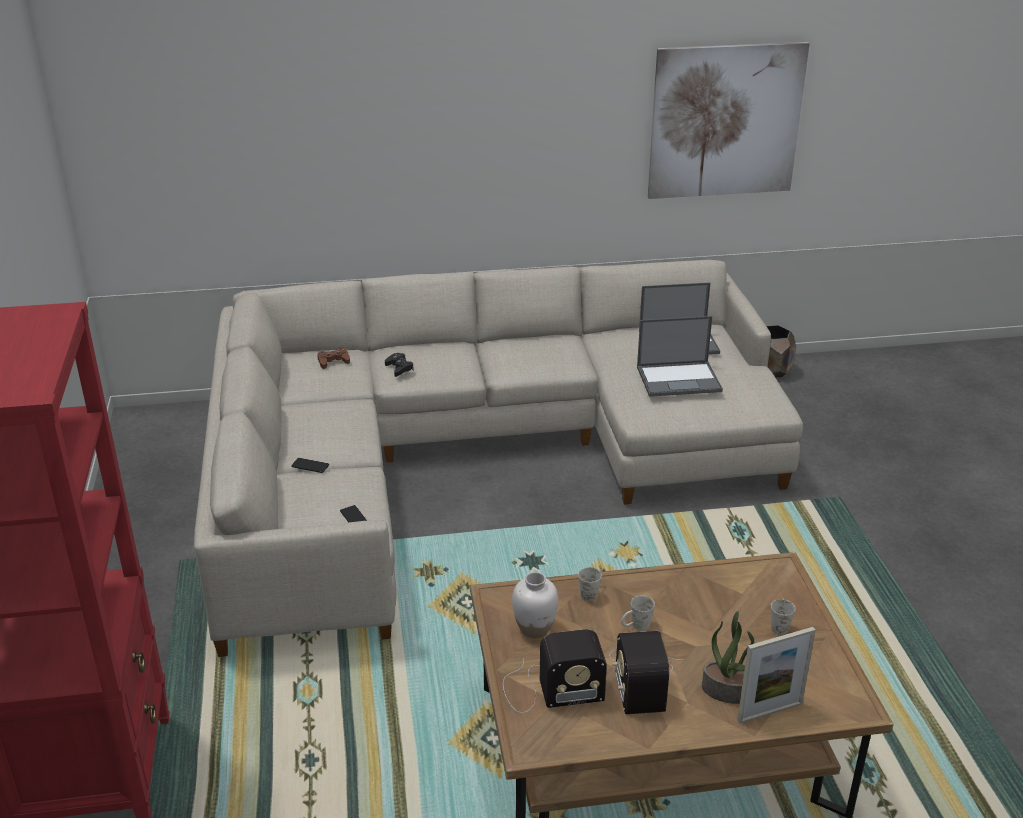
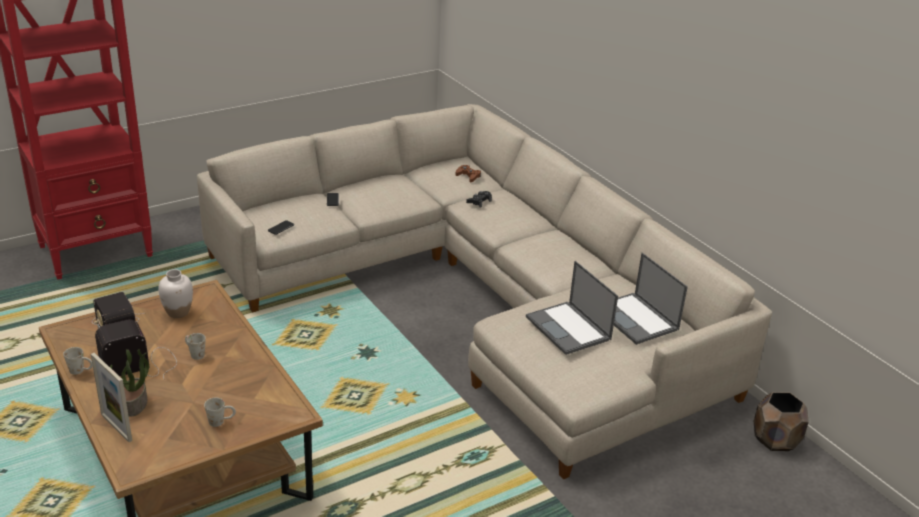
camera: 65 degrees right, 0 degrees up
white mug [578,567,602,601] -> white mug moved to [63,347,93,375]
picture [648,42,810,199] -> none

